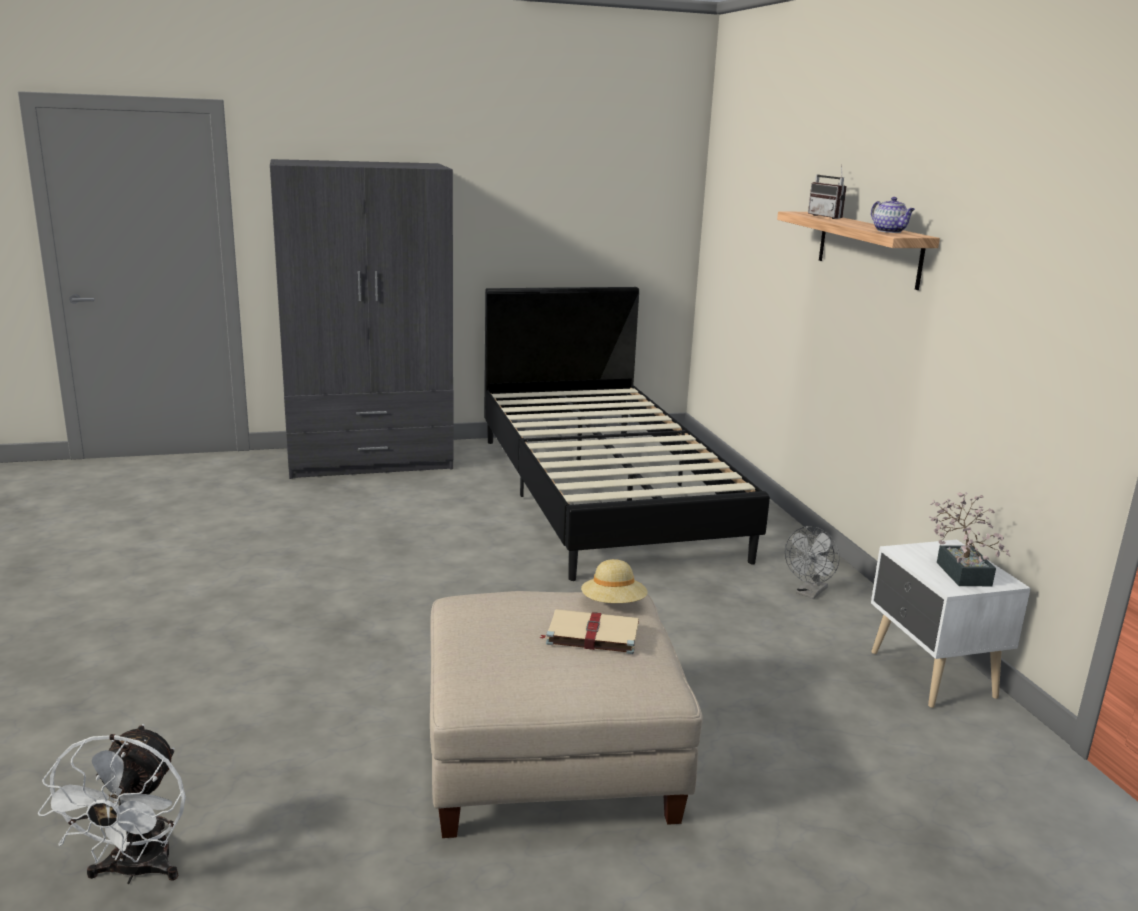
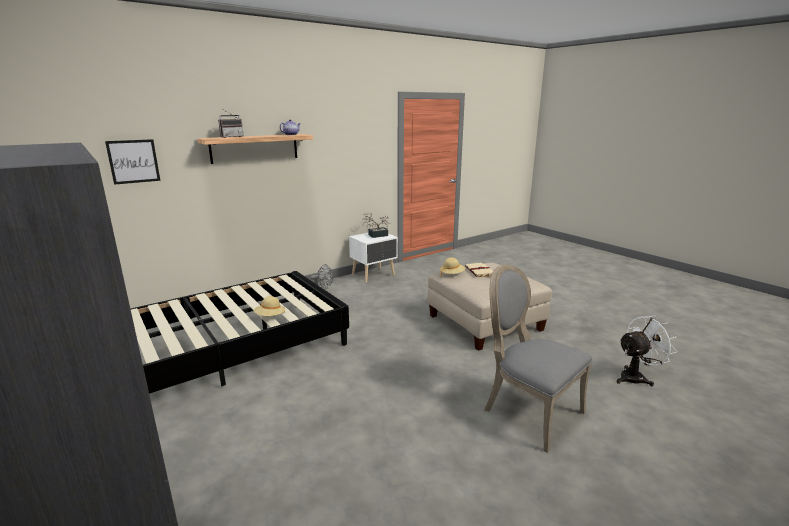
camera: 110 degrees left, 0 degrees up
none -> picture [105,139,160,185]
none -> beige hat [254,296,285,316]
none -> grey chair [484,265,593,453]

